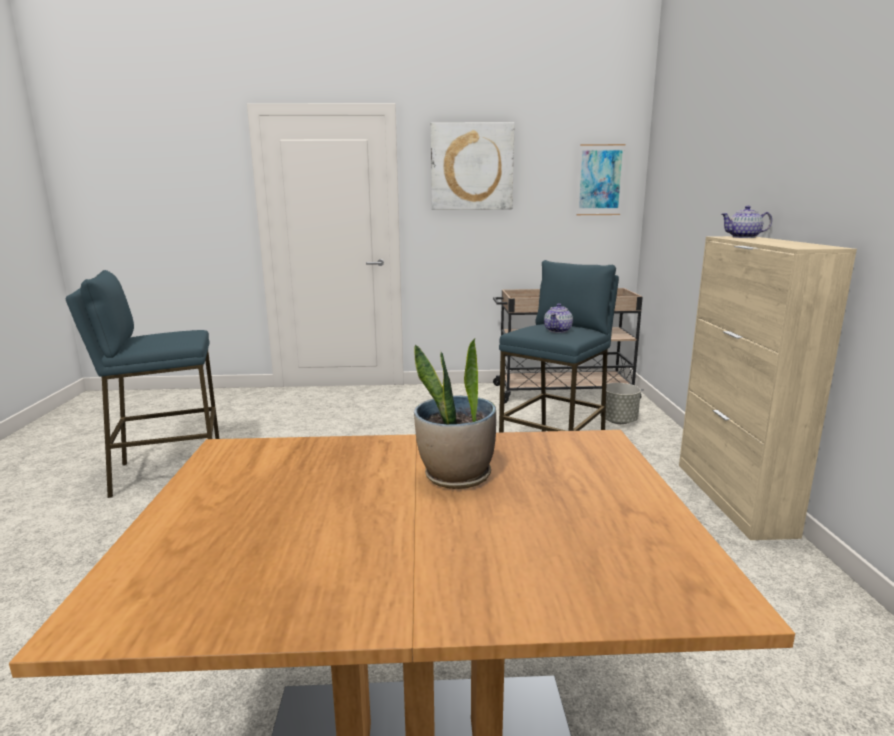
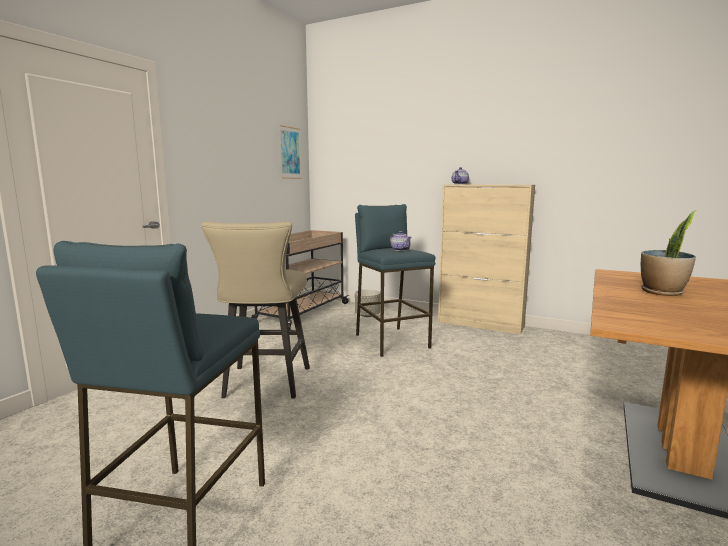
camera: 60 degrees left, 5 degrees down
picture [431,122,515,210] -> none
none -> beige stool [201,222,310,399]

